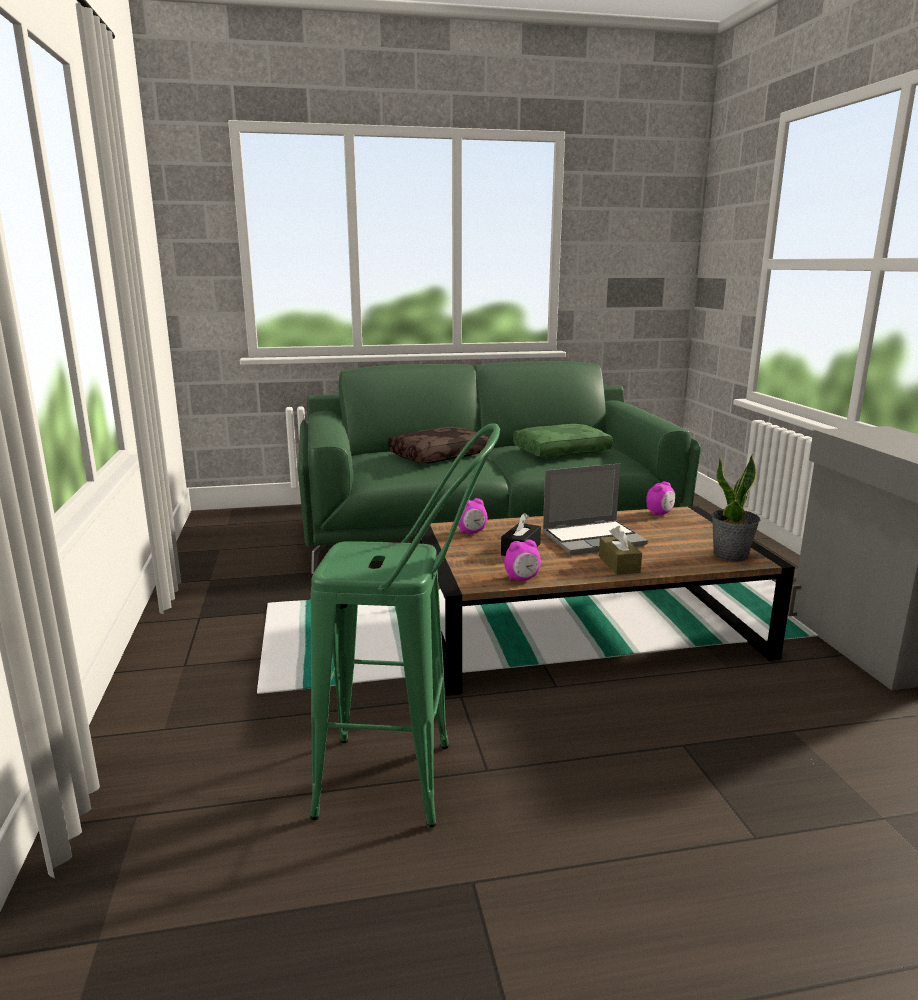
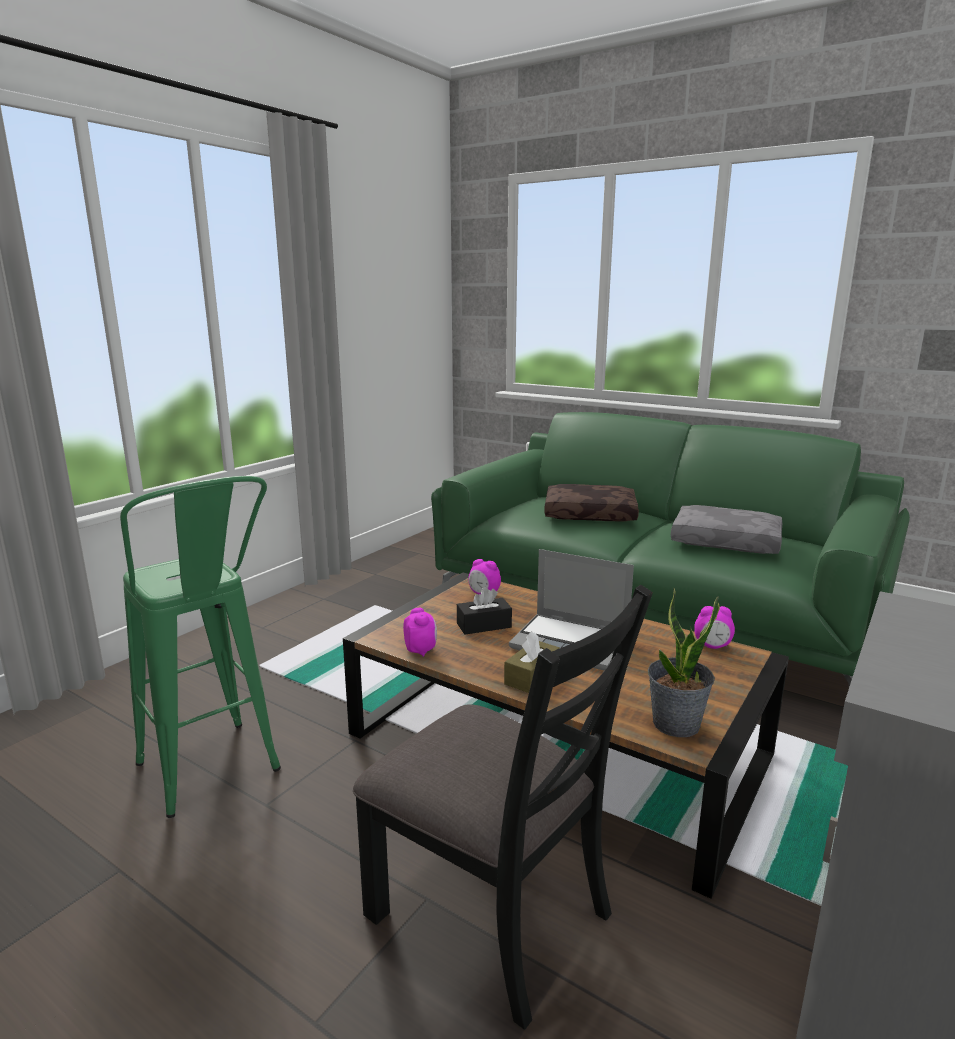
camera: 45 degrees right, 0 degrees up
alarm clock [504,539,541,581] -> alarm clock turned 135 degrees counterclockwise [403,608,437,657]
green pillow [513,424,613,458] -> grey pillow [671,505,782,554]
none -> black chair [353,585,653,1030]

